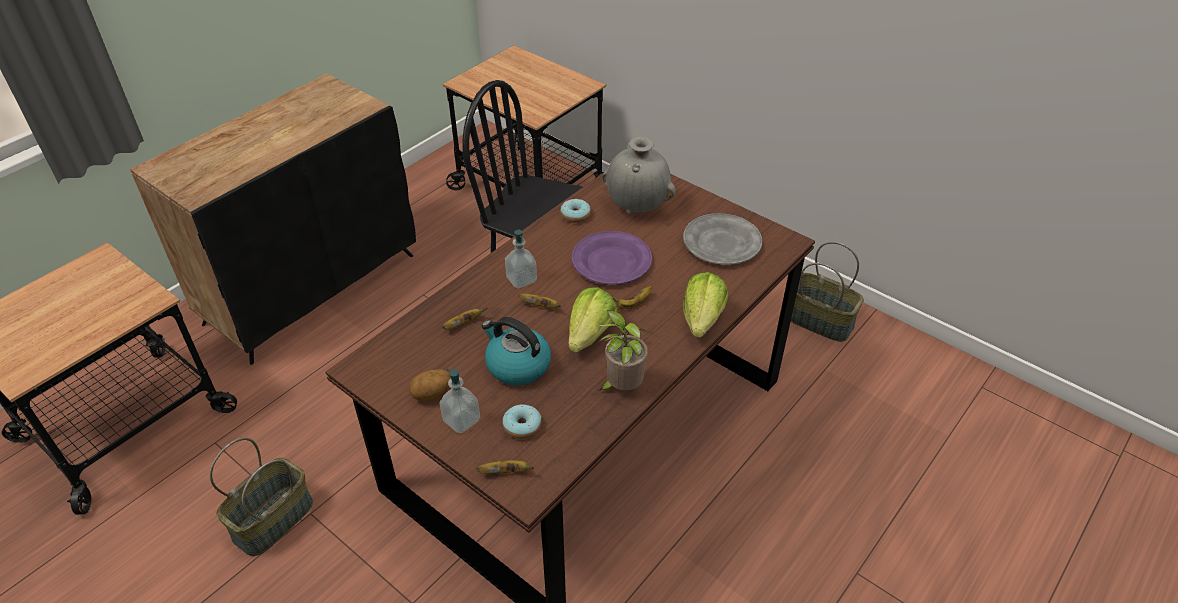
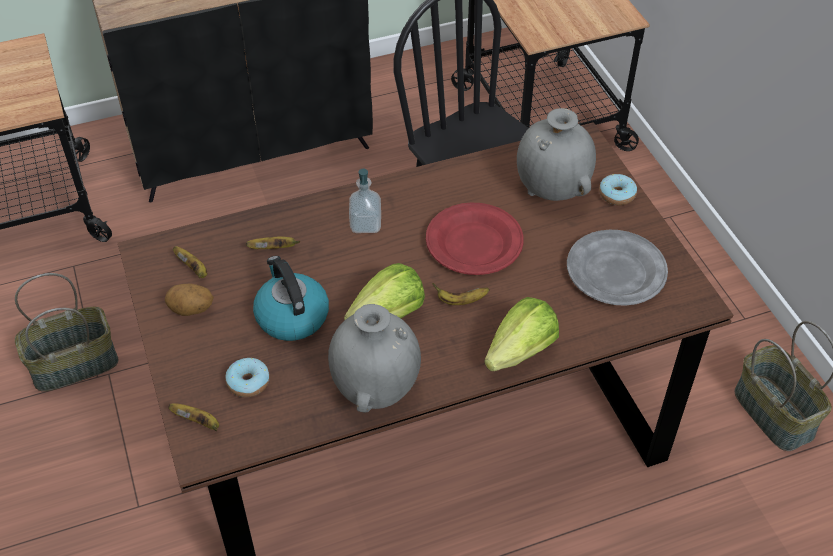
camera: 30 degrees right, 5 degrees up
soap dispenser [439,369,480,433] -> none
banana [518,294,561,309] -> banana moved to [173,246,207,278]
donut [560,199,591,223] -> donut moved to [599,174,637,205]
purple plate [572,231,652,285] -> red plate [426,203,524,275]
potted plant [597,310,648,391] -> grey vase [328,304,421,412]

